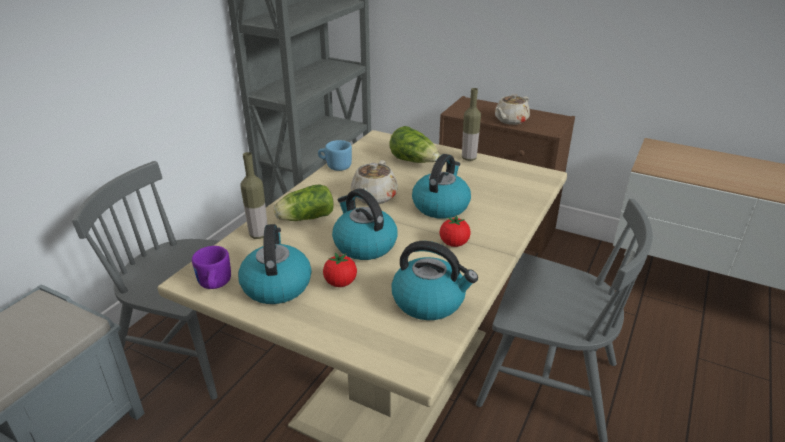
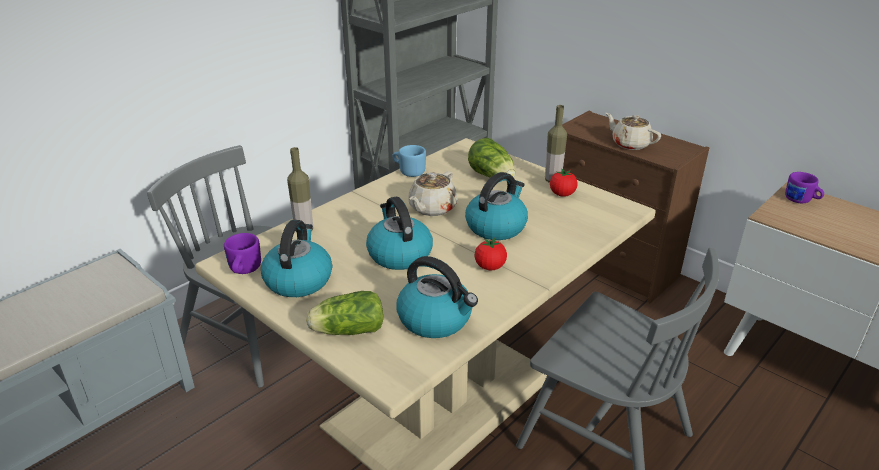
camera: 15 degrees right, 0 degrees up
lettuce [274,184,334,221] -> lettuce moved to [306,291,383,335]
tomato [323,253,357,287] -> tomato moved to [550,169,578,197]
beige teapot [495,94,530,125] -> beige teapot turned 75 degrees clockwise [606,113,661,150]
none -> purple mug [785,172,824,203]

